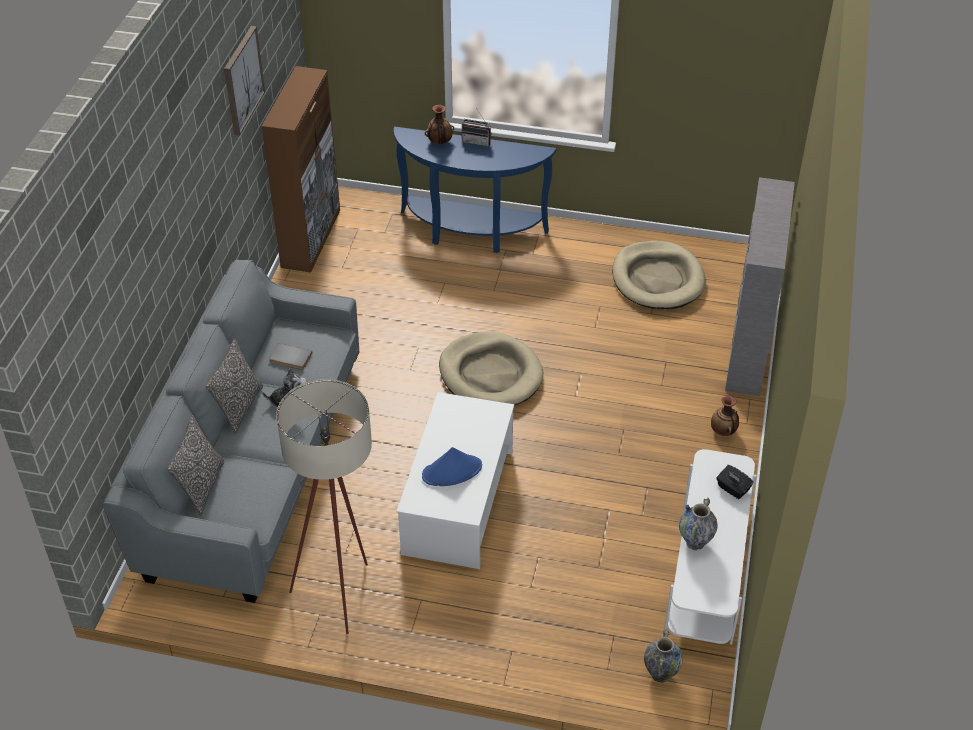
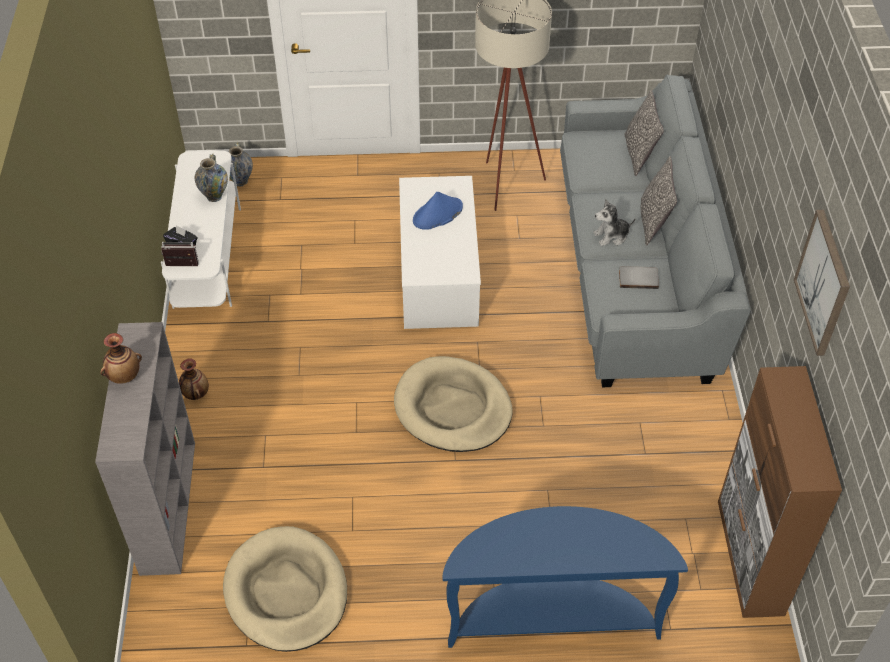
camera: 165 degrees right, 5 degrees up
vase [425,105,454,144] -> vase moved to [100,333,142,384]
radio [462,108,492,147] -> radio moved to [161,242,199,266]

